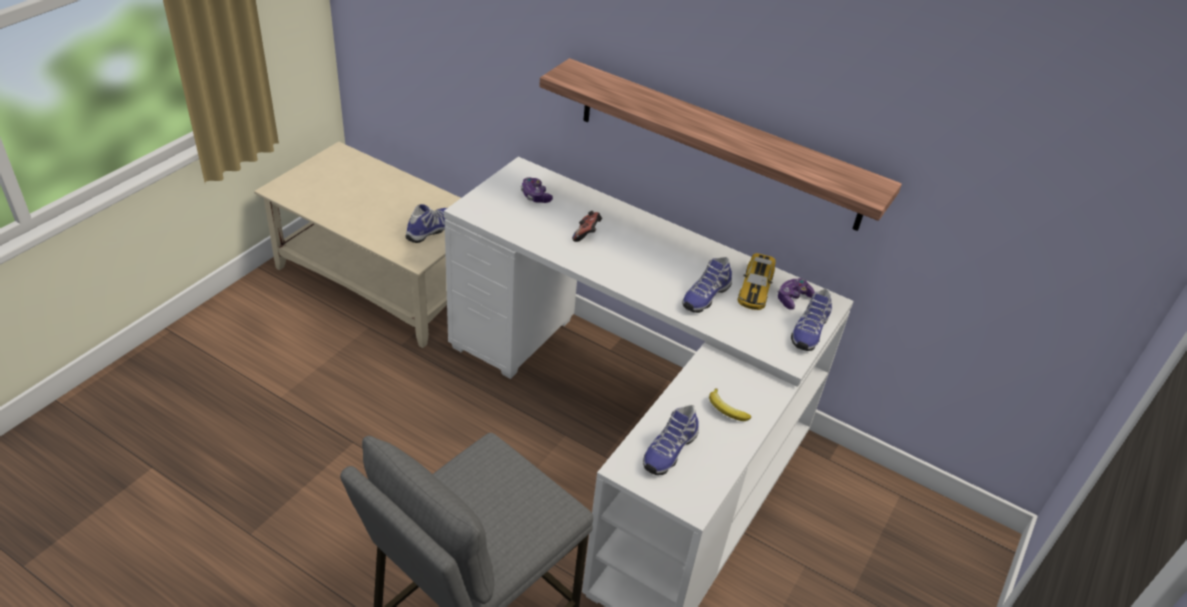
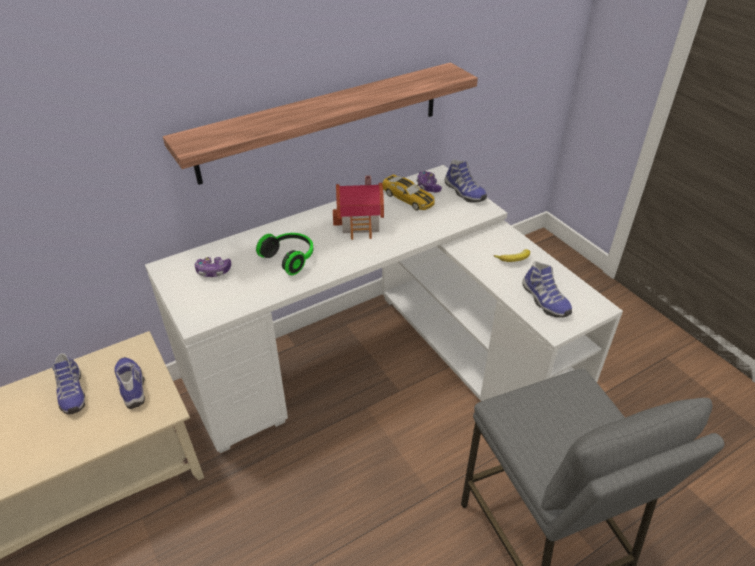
camera: 60 degrees left, 0 degrees up
game controller [572,211,602,242] -> headphones [256,233,313,275]
shoe [682,257,732,313] -> shoe moved to [52,353,85,414]
none -> toy house [333,176,384,240]

